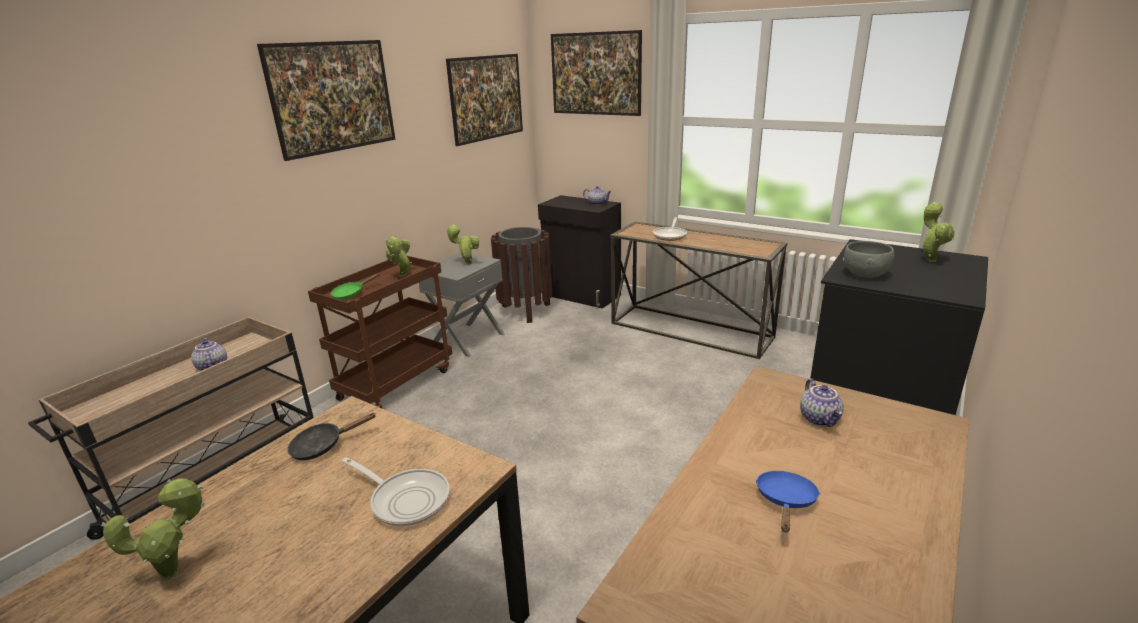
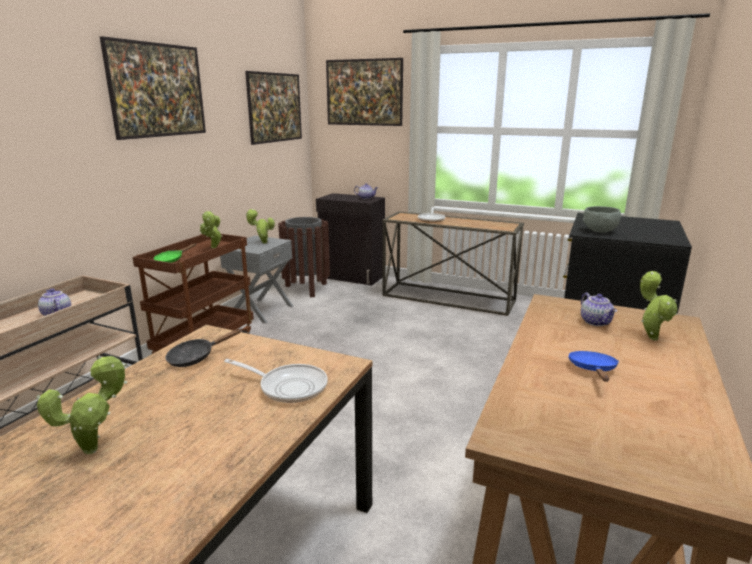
camera: 10 degrees left, 5 degrees down
potted plant [921,202,955,262] -> potted plant moved to [640,271,677,341]

